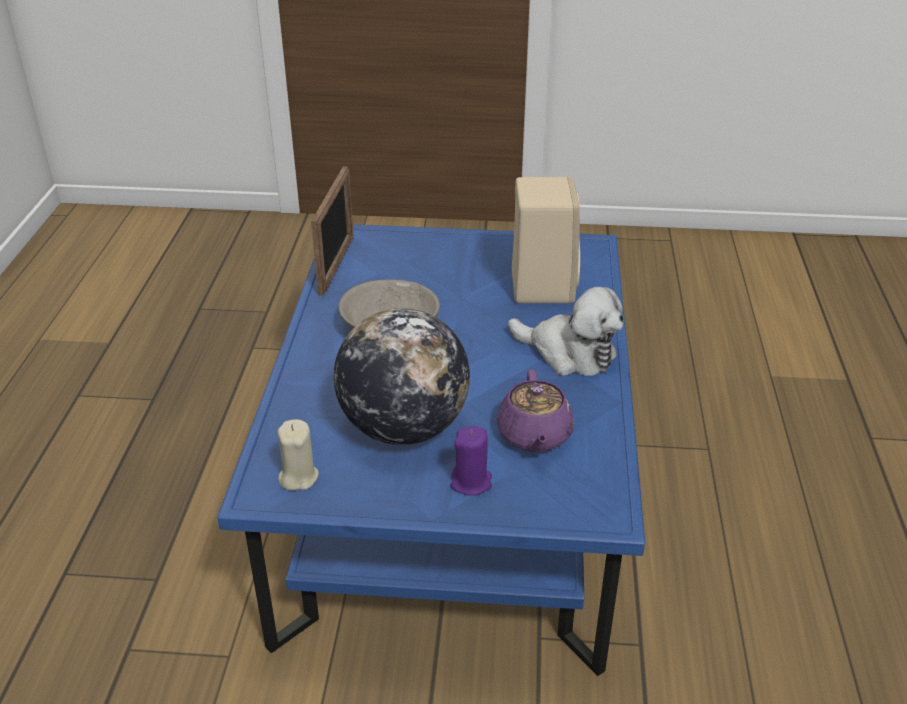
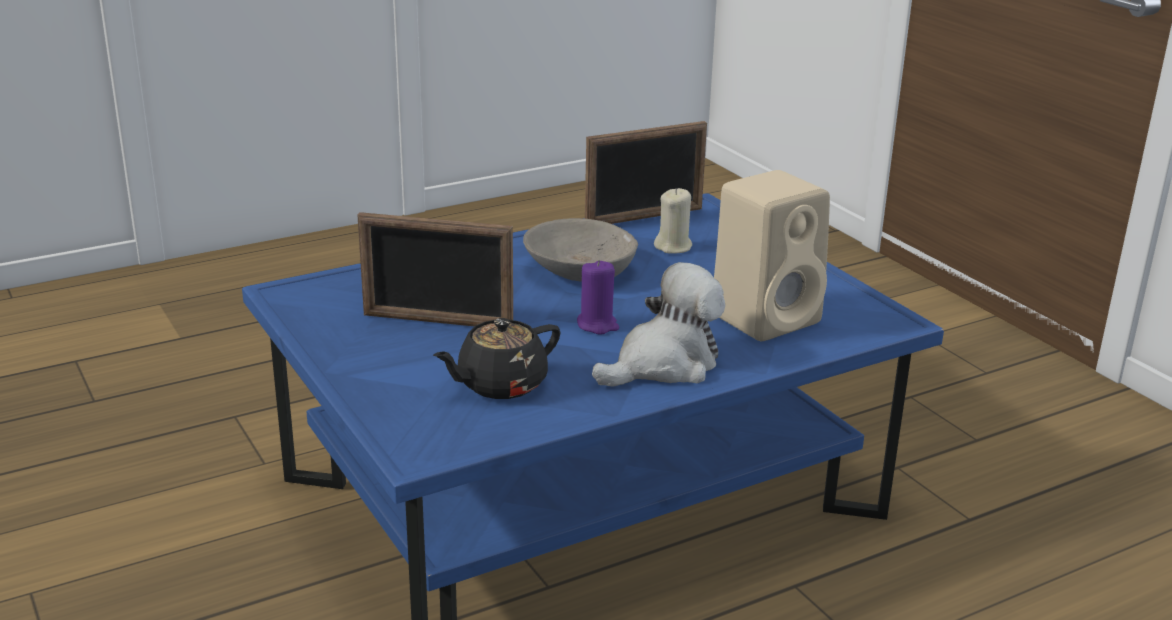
camera: 55 degrees right, 10 degrees down
beige candle [278,419,319,491] -> beige candle moved to [654,188,692,254]
globe [334,308,470,445] -> picture frame [357,212,513,326]
purple candle [451,426,492,496] -> purple candle moved to [577,260,619,335]
purple teapot [497,369,574,453] -> black teapot [433,318,561,399]
plush toy [508,287,624,376] -> plush toy turned 120 degrees counterclockwise [592,262,725,387]

